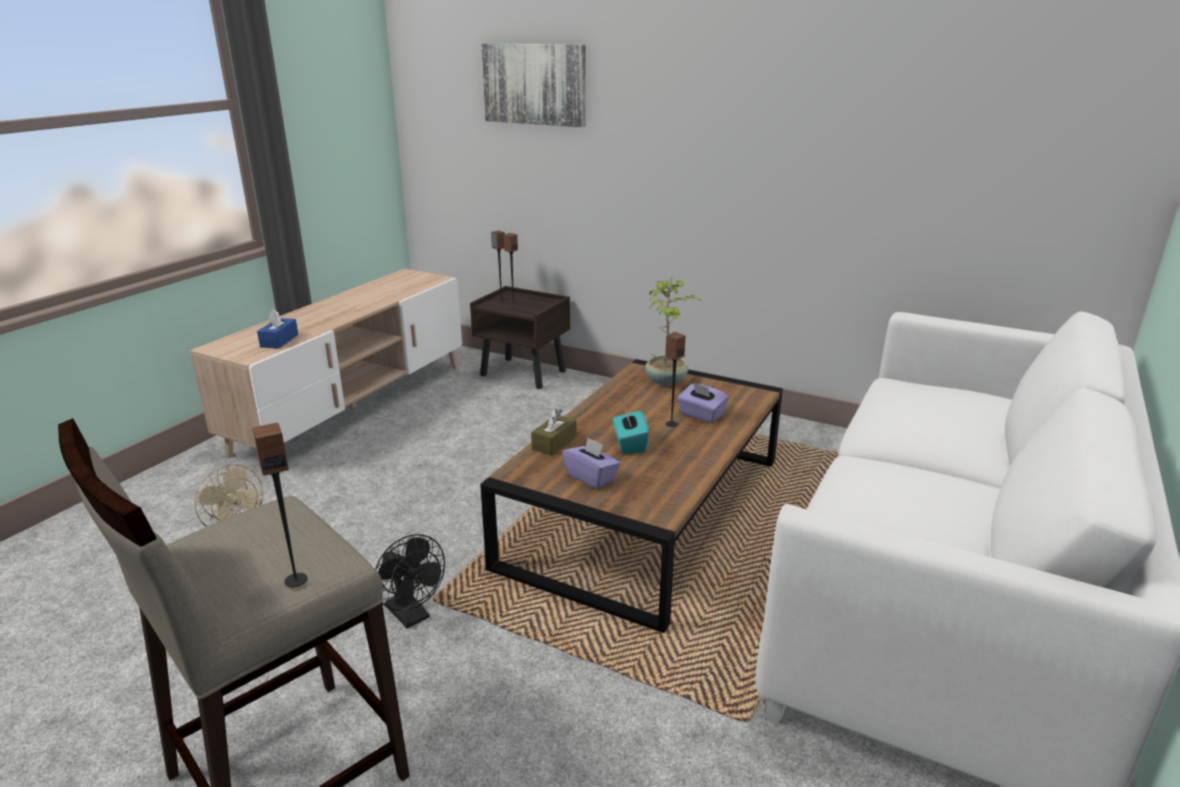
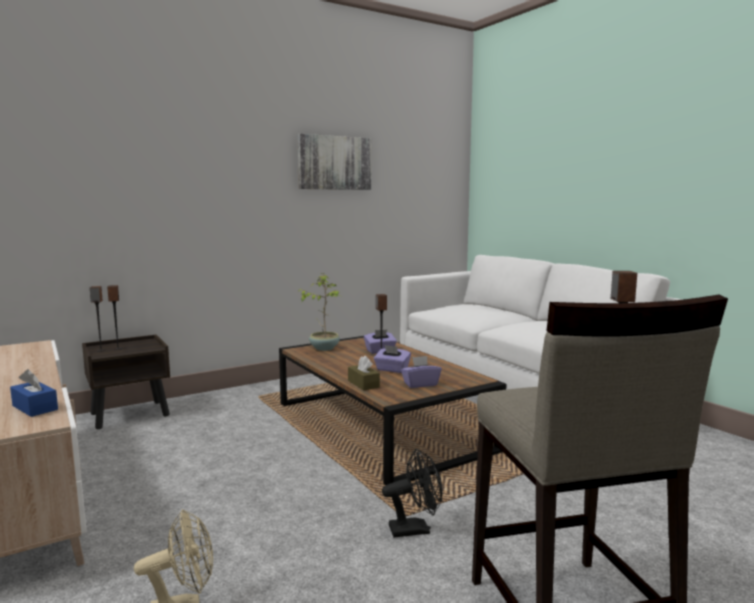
camera: 60 degrees left, 15 degrees down
picture [481,43,586,127] -> picture moved to [298,134,371,190]
turquoise tissue box [613,408,649,453] -> purple tissue box [374,345,411,373]

